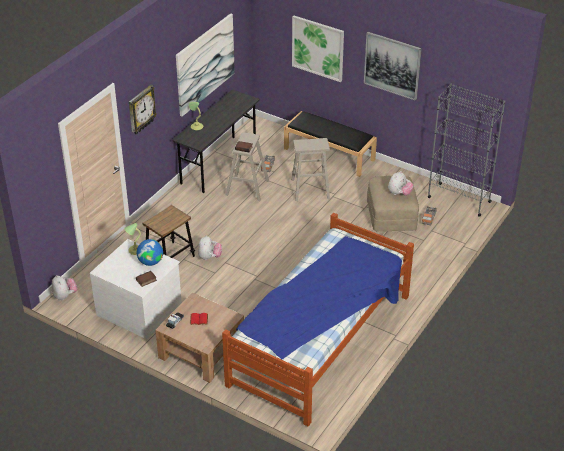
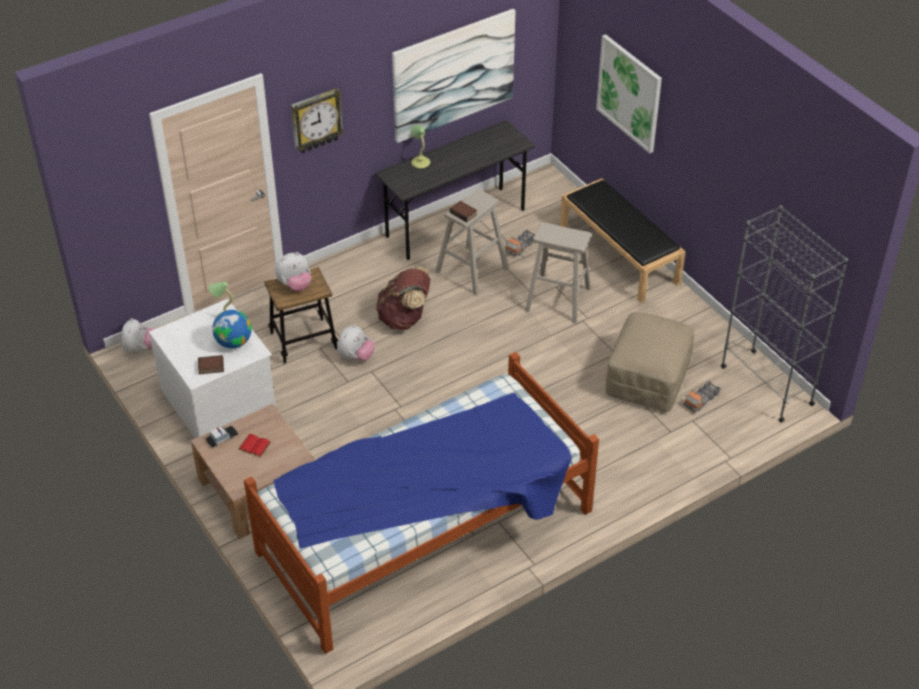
camera: 25 degrees right, 5 degrees up
picture [364,32,422,101] -> none
plush toy [388,171,413,196] -> plush toy moved to [275,252,311,291]
none -> brown backpack [376,267,430,330]

